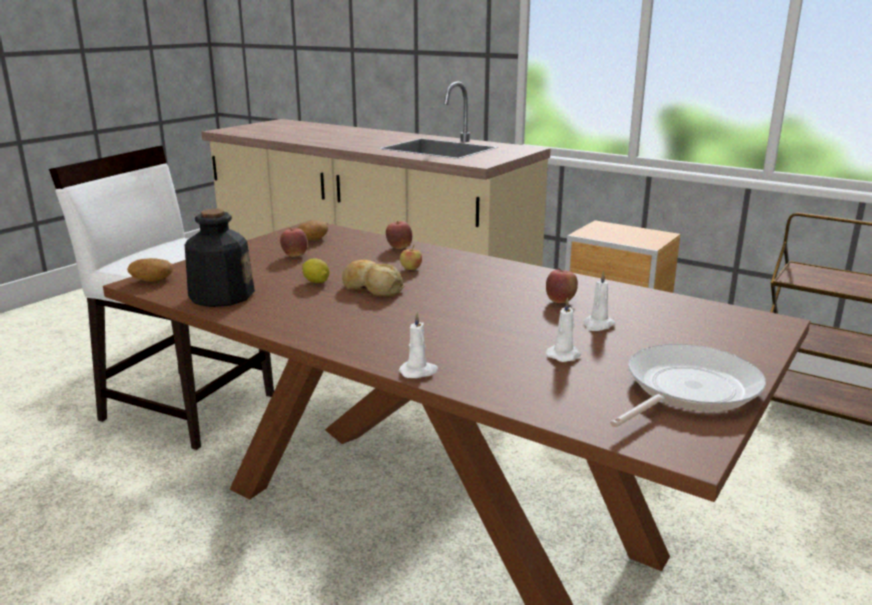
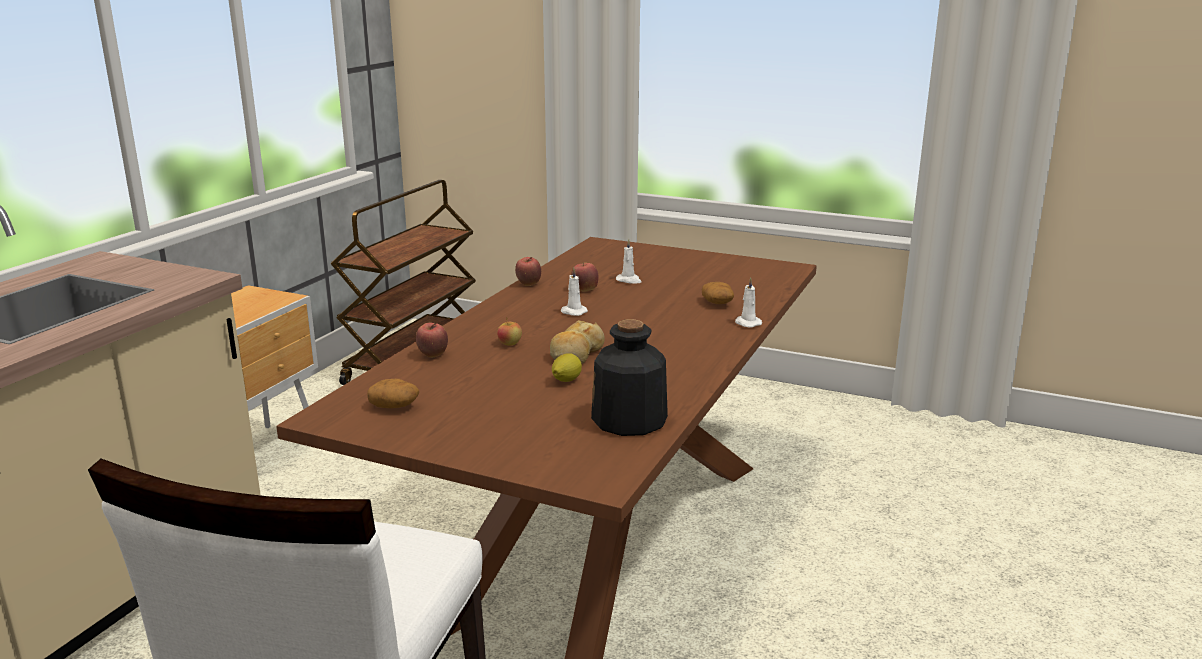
camera: 100 degrees left, 0 degrees up
potato [127,258,174,282] -> potato moved to [702,282,734,304]
apple [280,228,308,257] -> apple moved to [515,257,541,286]
white candle [546,297,581,362] -> white candle moved to [561,267,588,316]
frying pan [610,344,766,427] -> none

